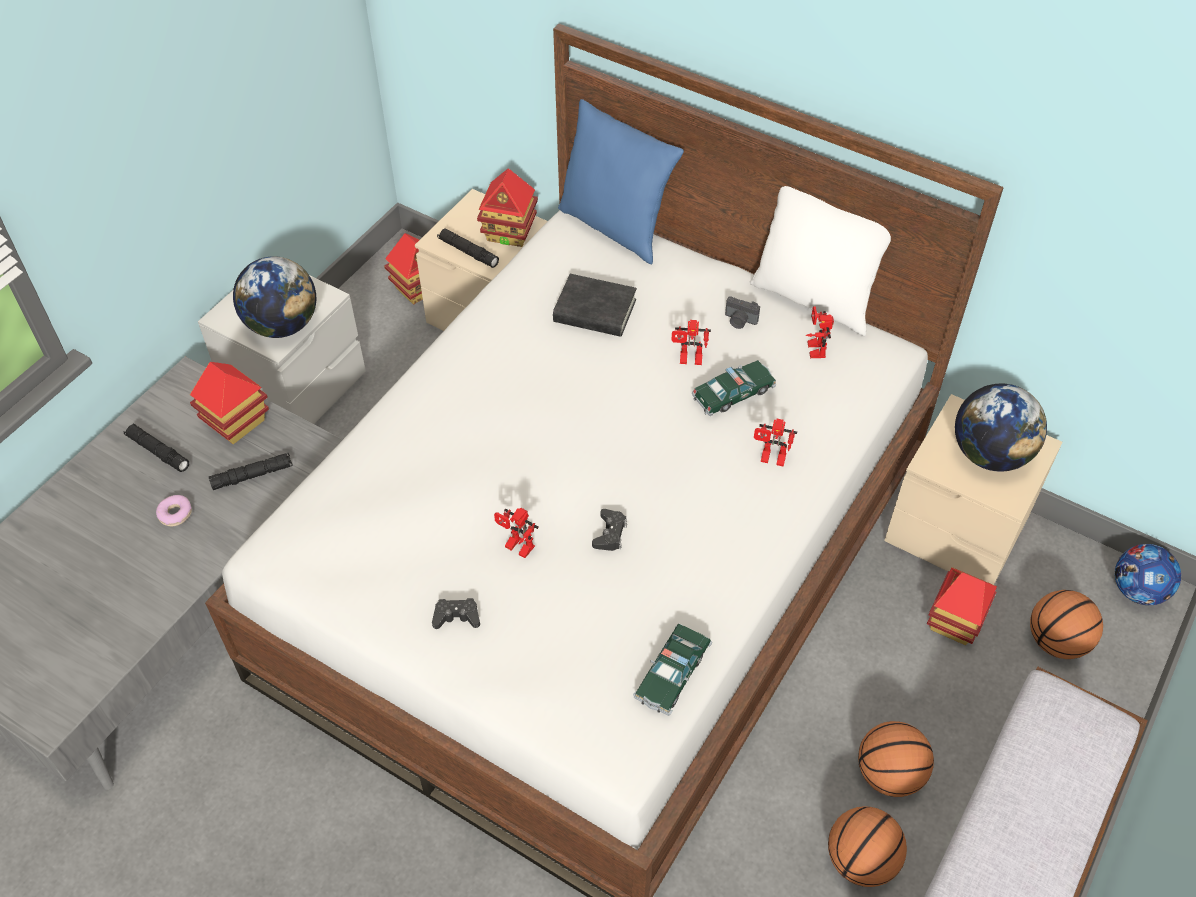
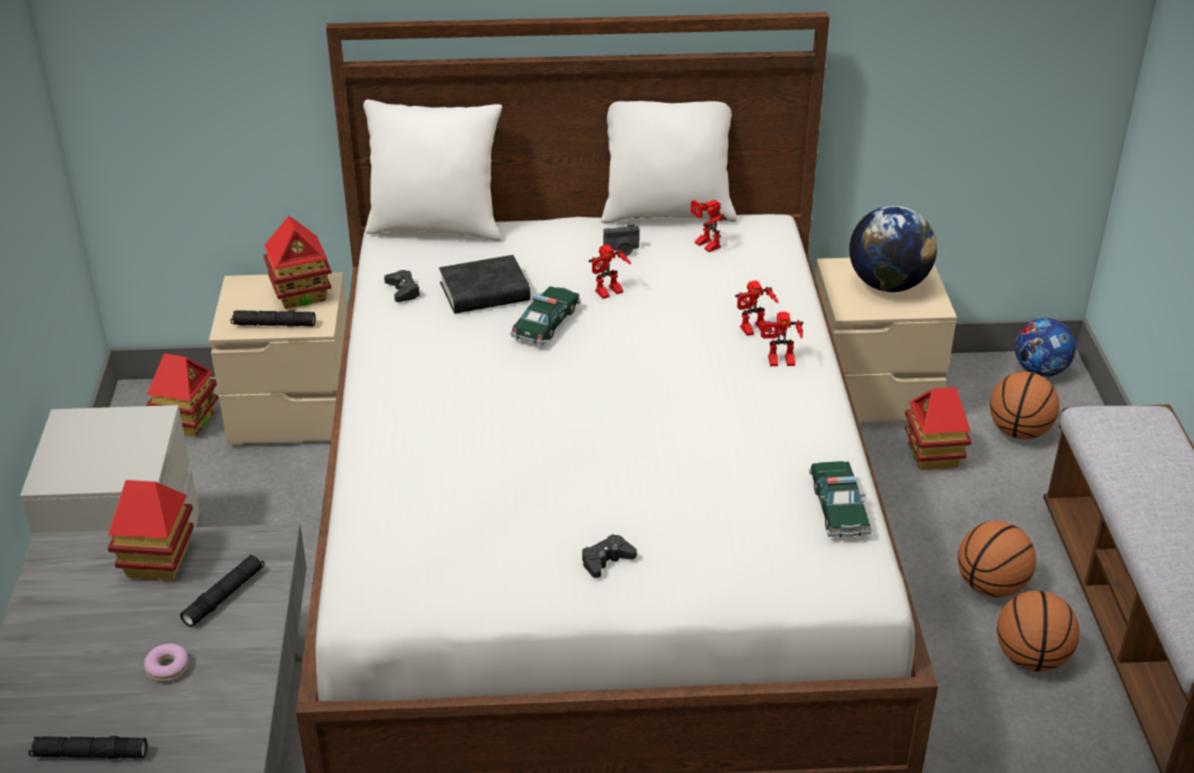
camera: 35 degrees left, 15 degrees down
black flashlight [123,423,189,472] -> black flashlight moved to [28,736,147,759]
globe [233,256,316,338] -> none
toy robot [494,508,539,558] -> toy robot moved to [761,312,803,366]
blue pillow [558,99,684,264] -> white pillow [363,100,502,241]
black game controller [592,509,627,551] -> black game controller moved to [384,270,421,302]
toy car [692,360,776,416] -> toy car moved to [510,286,581,346]

